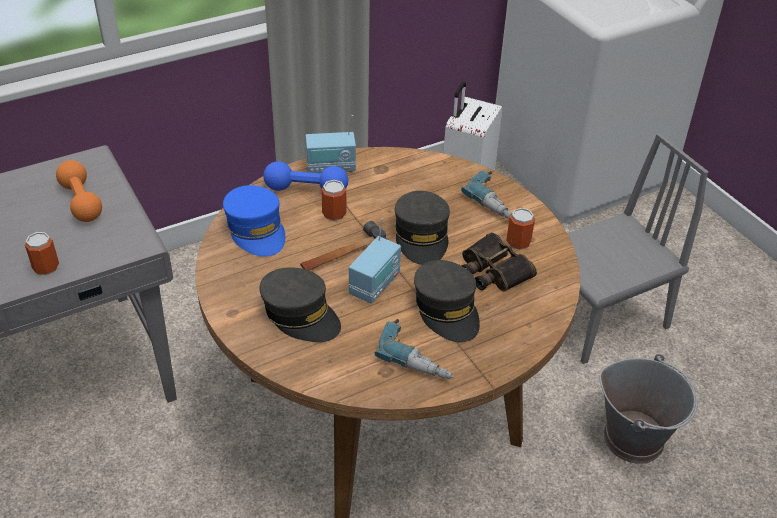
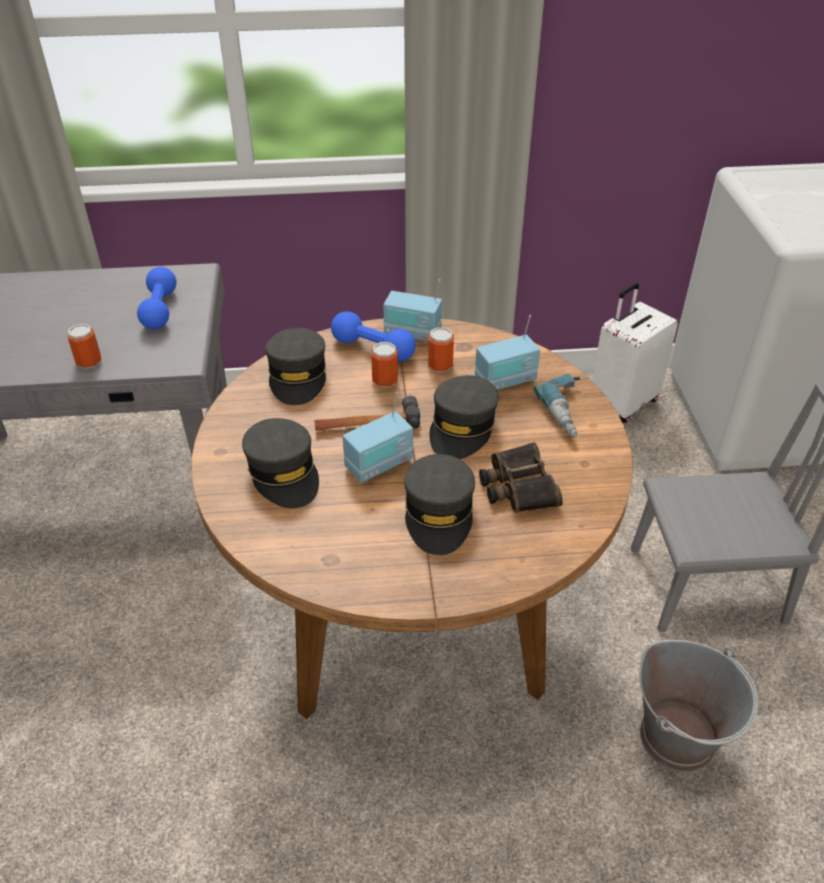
camera: 25 degrees right, 0 degrees up
orange dumbbell [56,160,102,222] -> blue dumbbell [137,267,176,329]
blue cap [223,185,285,257] -> grey cap [265,327,326,405]
power drill [375,319,454,379] -> none
can [506,208,535,250] -> can moved to [428,327,454,372]
none -> radio [475,315,540,390]

